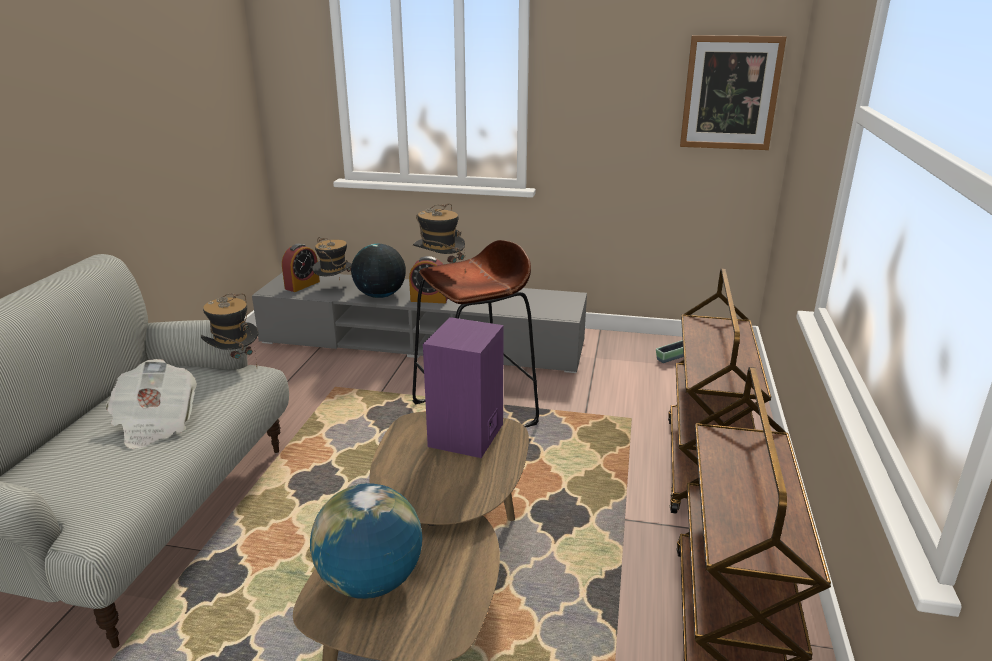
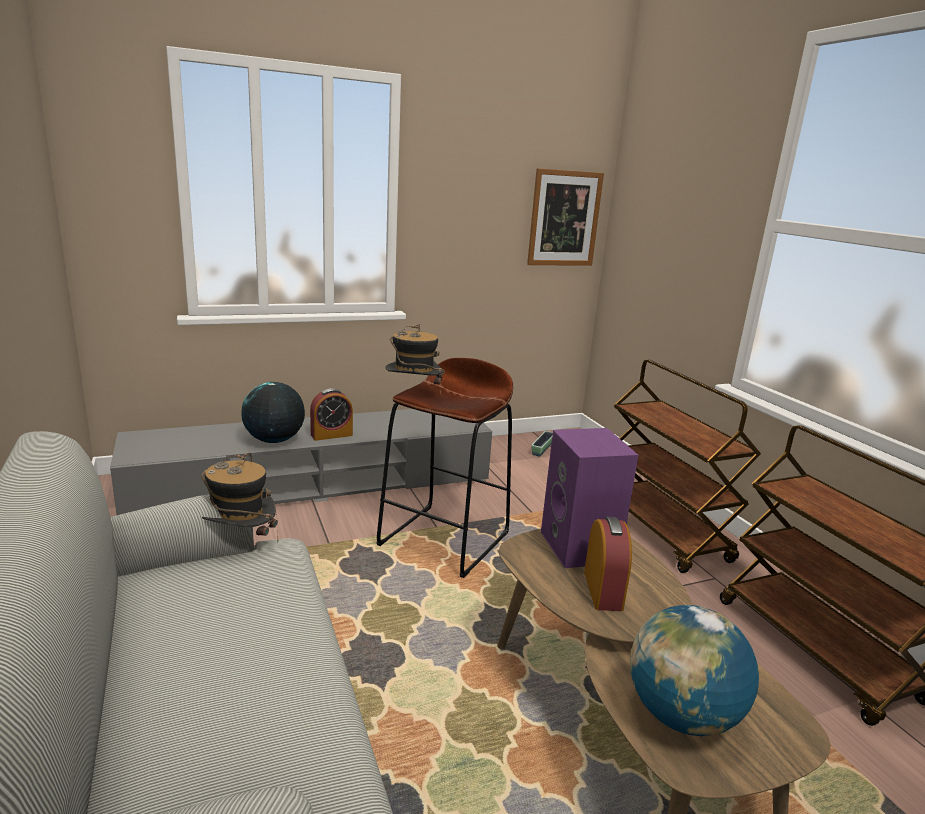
camera: 35 degrees left, 5 degrees down
newspaper [106,359,197,449] -> none
alarm clock [282,244,320,292] -> alarm clock moved to [584,517,632,611]
hat [312,237,352,280] -> none

